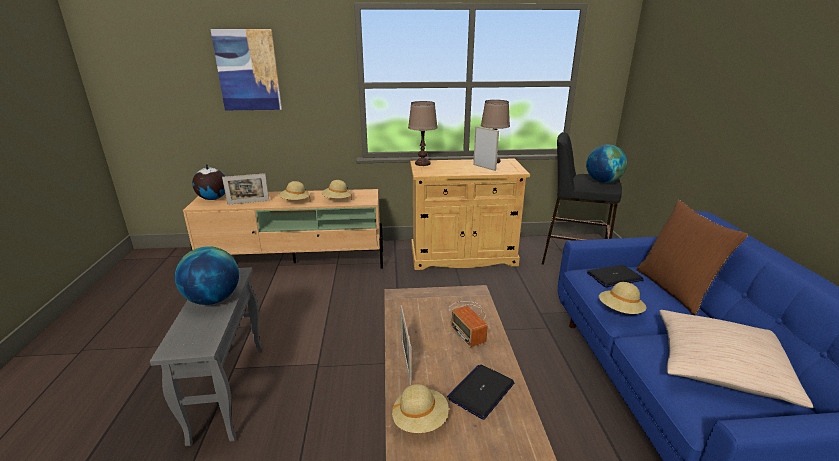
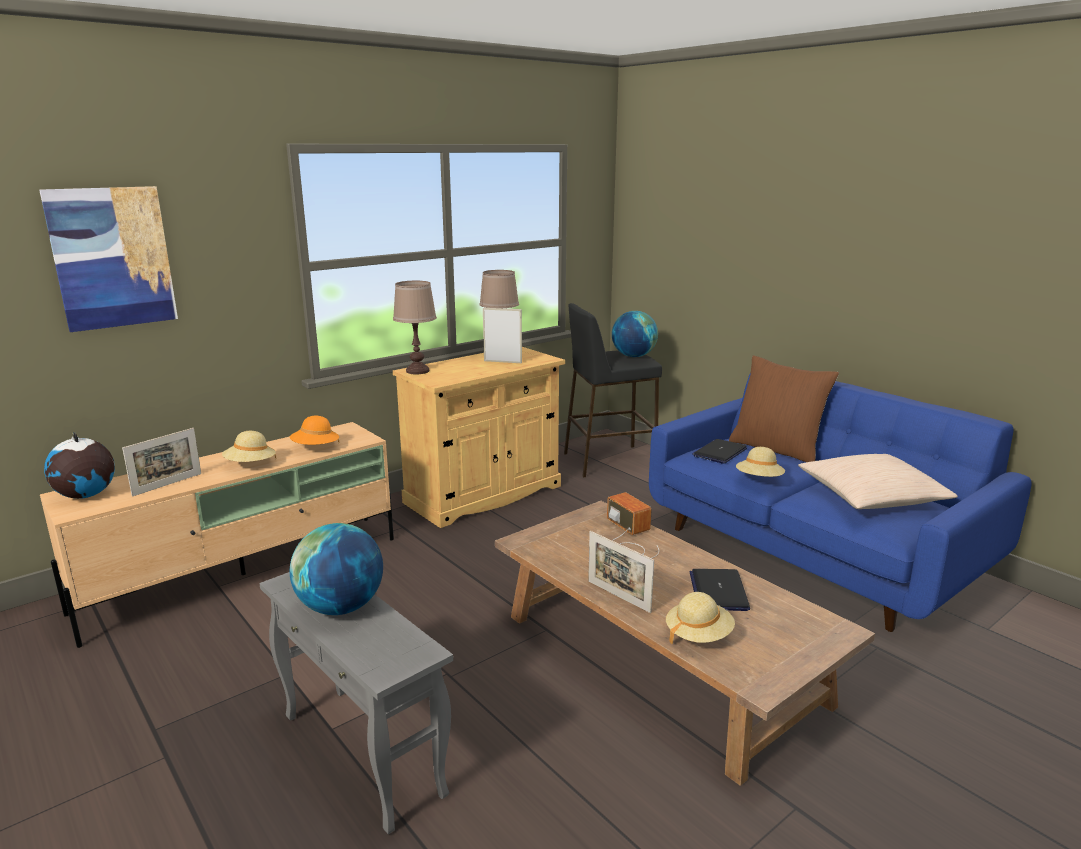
camera: 35 degrees left, 5 degrees down
beige hat [322,180,352,199] -> orange hat [290,416,339,445]
radio [449,301,488,348] -> radio turned 150 degrees counterclockwise [607,492,659,558]

